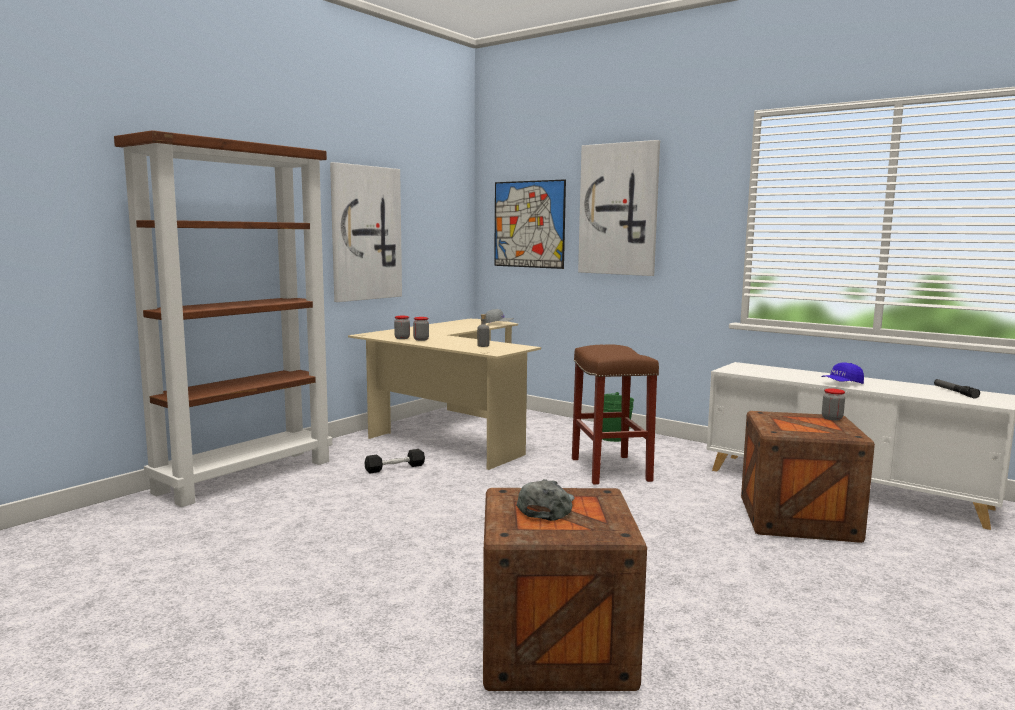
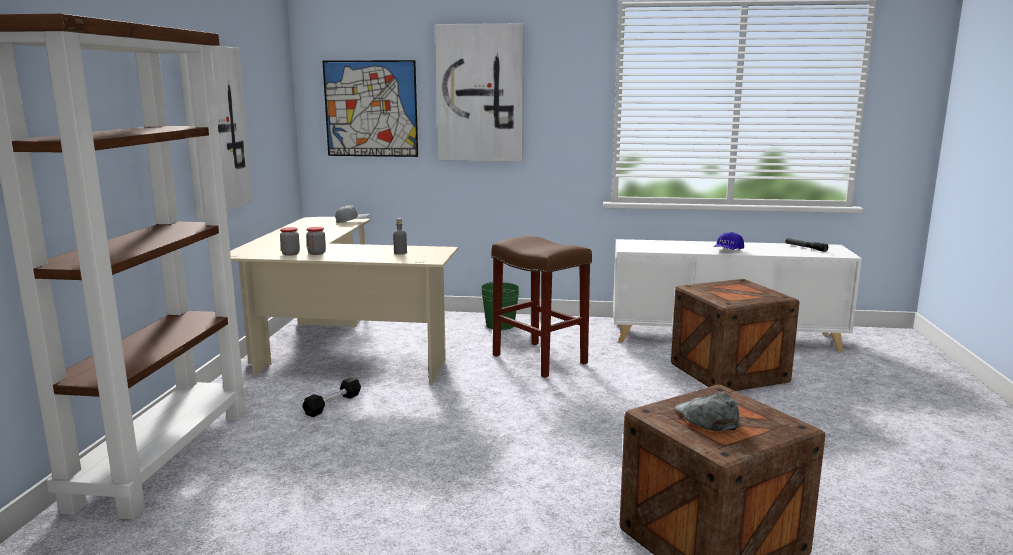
camera: 30 degrees left, 5 degrees up
jar [822,388,845,421] -> none

